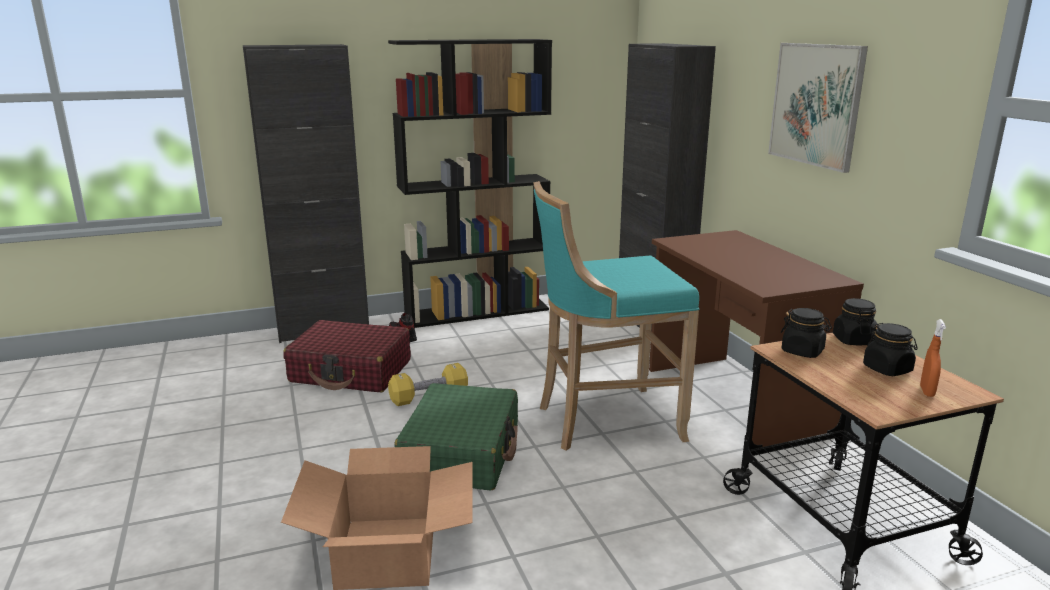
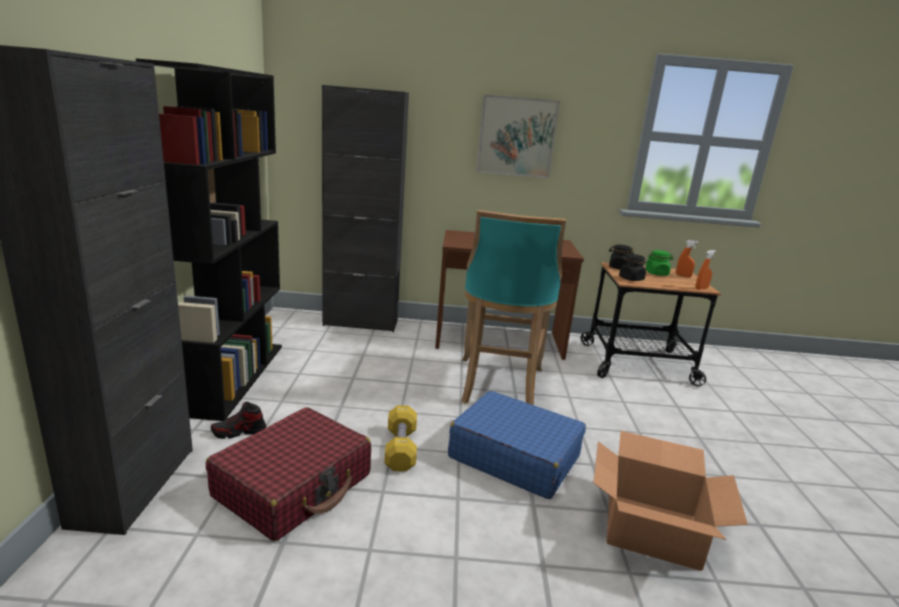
camera: 70 degrees left, 0 degrees up
green suitcase [394,383,518,490] -> blue suitcase [448,391,586,499]
black jar [863,323,918,376] -> green jar [646,250,674,276]
none -> orange spray bottle [696,250,716,290]

